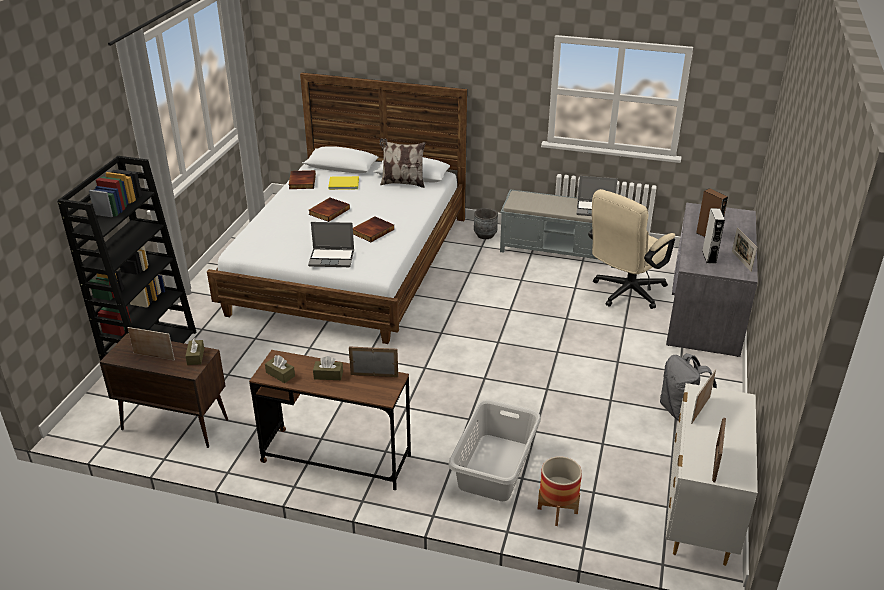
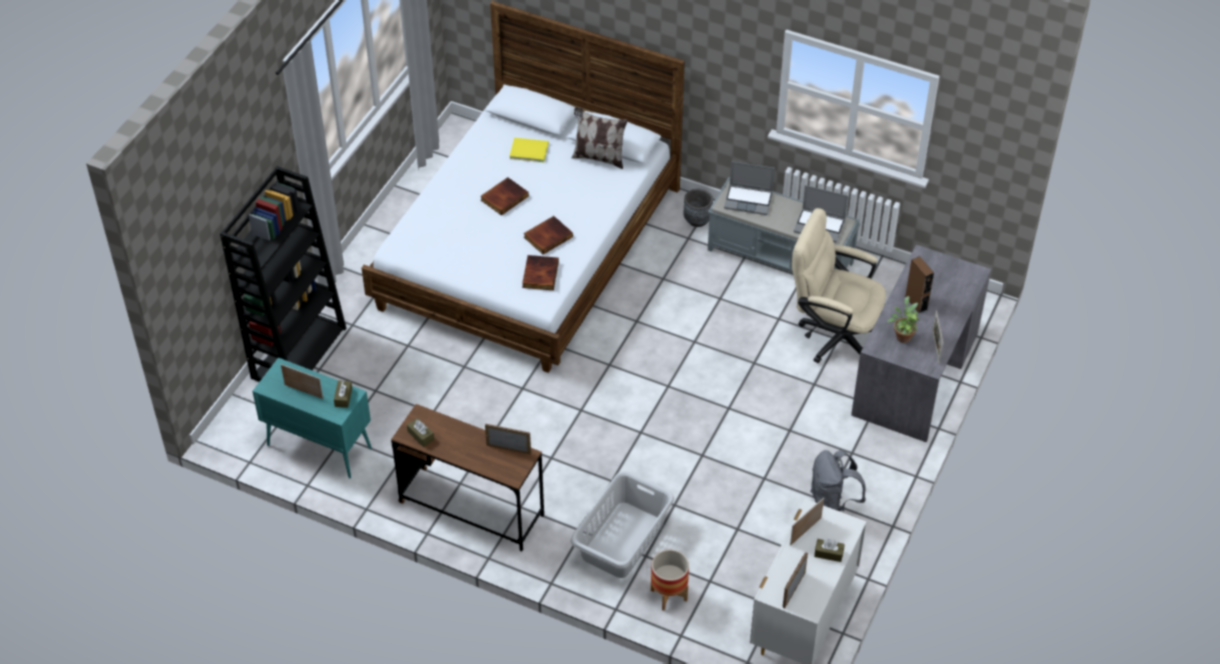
camera: 10 degrees right, 15 degrees up
brown cabinet [100,333,228,448] -> turquoise cabinet [252,358,372,478]
book [289,170,316,189] -> book moved to [522,255,559,290]
laptop [308,222,354,267] -> laptop moved to [724,161,775,215]
brown tissue box [313,356,343,380] -> brown tissue box moved to [814,539,845,562]
beige office chair [588,189,675,309] -> beige office chair turned 60 degrees clockwise [792,208,886,363]
grey speaker [702,208,725,264] -> potted plant [887,296,919,343]

